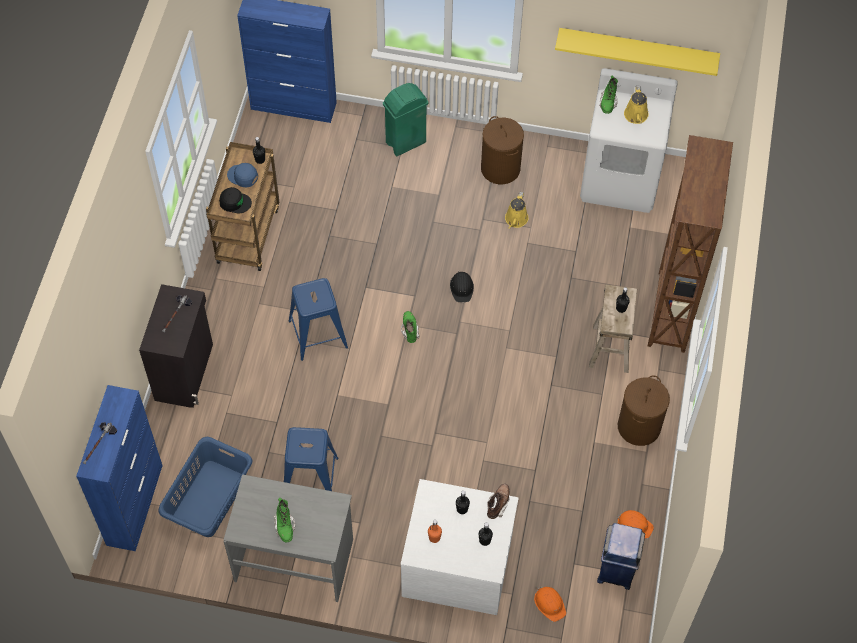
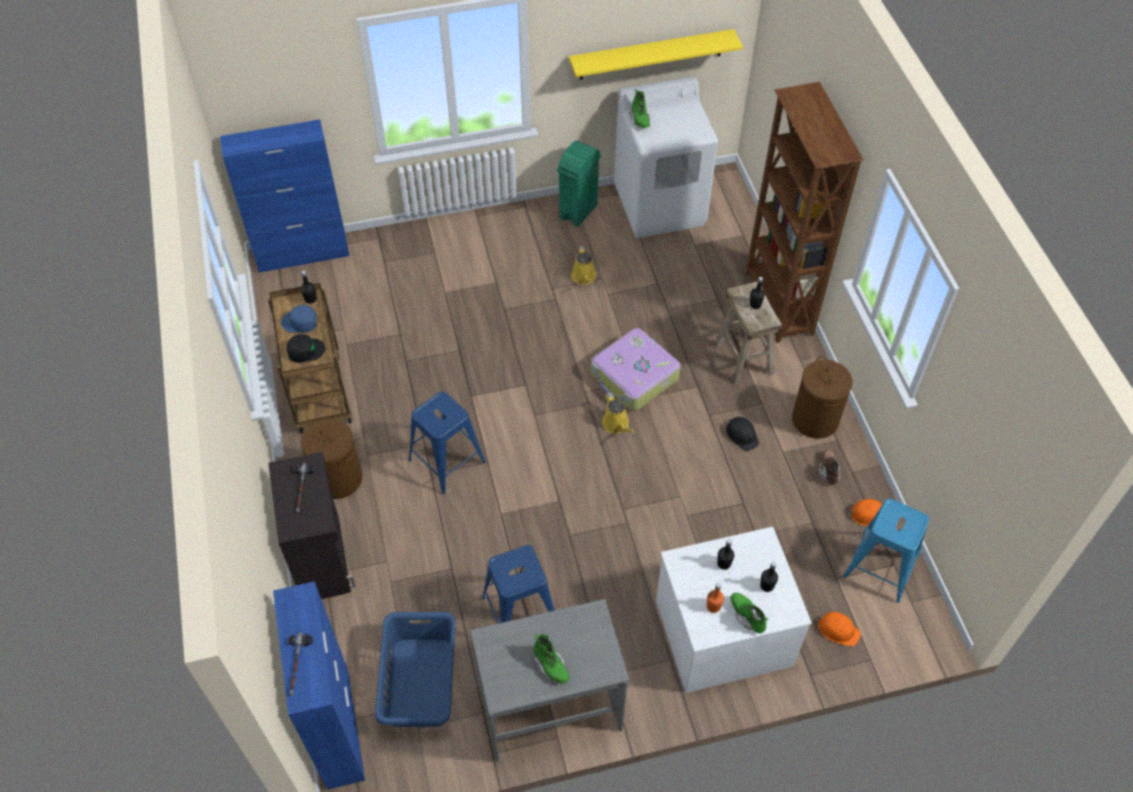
camera: 25 degrees left, 5 degrees down
green trash can [383,83,429,156] -> green trash can moved to [557,141,601,227]
green boot [401,311,420,343] -> green boot moved to [731,593,768,633]
black hard hat [450,270,474,302] -> black hard hat moved to [726,417,759,451]
brown laundry basket [481,116,524,184] -> brown laundry basket moved to [301,419,363,499]
brown boot [487,484,510,519] -> brown boot moved to [819,449,841,485]
blue trash can [597,523,645,590] -> blue stool [843,499,929,603]
yellow watering can [624,86,649,124] -> yellow watering can moved to [602,392,635,434]
none -> suitcase [591,328,681,411]

